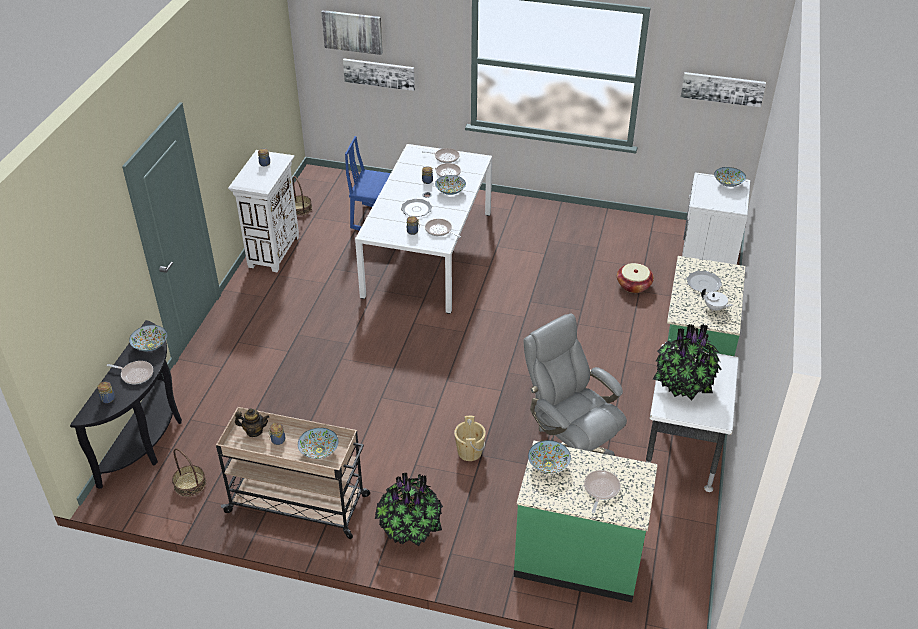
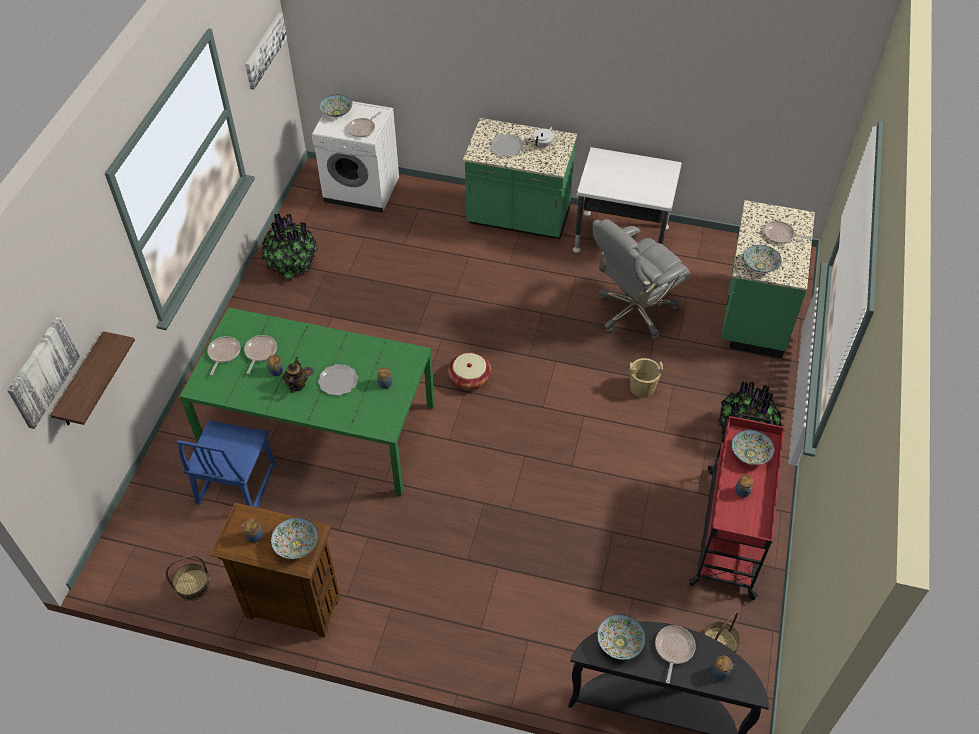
camera: 90 degrees left, 10 degrees up
beige cart [216,407,370,539] -> red cart [689,414,784,600]
white cabinet [228,150,299,272] -> brown cabinet [210,503,340,637]
teapot [235,408,269,437] -> teapot moved to [283,357,308,393]
picture [343,59,415,91] -> shelf [50,331,135,426]
white dining table [355,144,492,314] -> green dining table [180,307,435,496]
frying pan [425,219,461,238] -> frying pan moved to [347,112,381,137]
bowl [435,175,466,195] -> bowl moved to [271,517,318,559]
basket [617,263,654,293] -> basket moved to [448,353,491,390]
potted plant [653,324,721,400] -> potted plant moved to [262,213,318,281]

